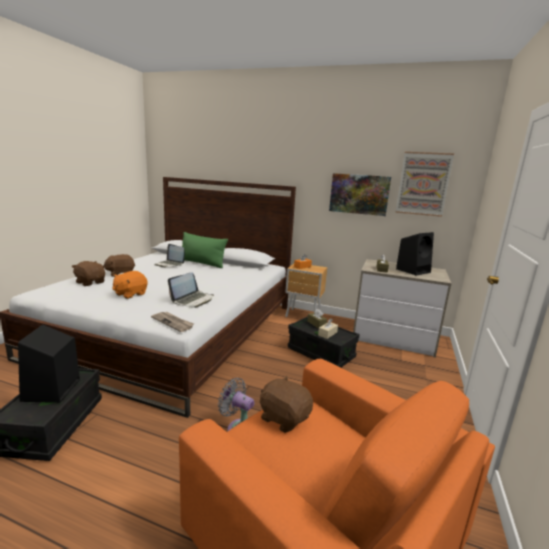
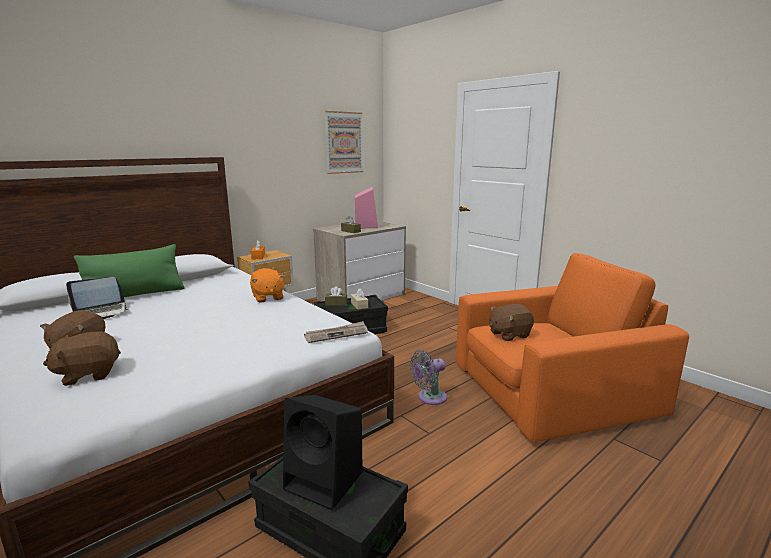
camera: 60 degrees left, 0 degrees up
orange plush toy [112,271,147,299] -> orange plush toy moved to [250,268,285,303]
laptop [168,272,214,308] -> none
picture [329,173,391,216] -> none
black speaker [396,232,434,275] -> pink speaker [355,187,378,228]

